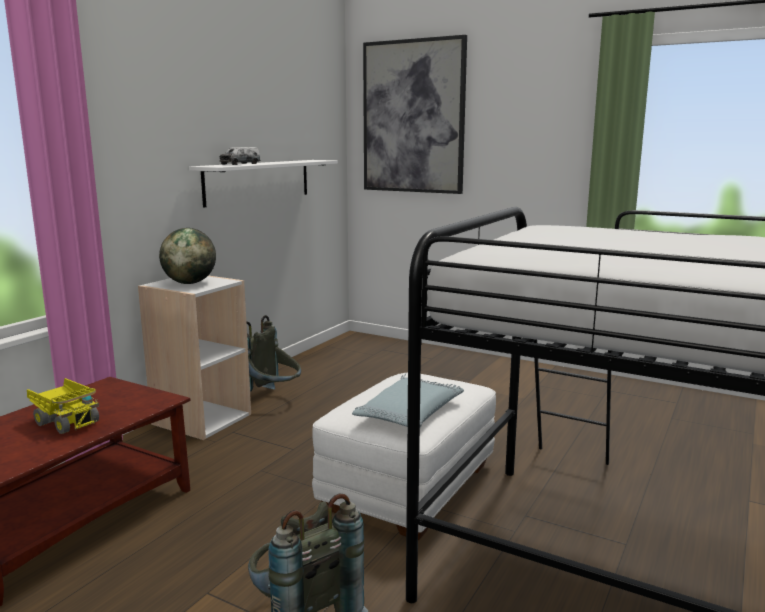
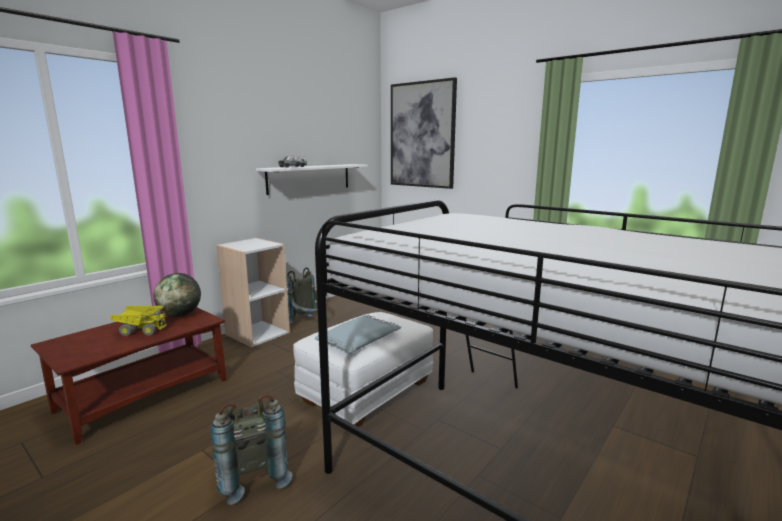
camera: 10 degrees right, 0 degrees up
toy truck [27,378,99,434] -> toy truck turned 45 degrees counterclockwise [111,305,167,336]
globe [159,228,216,284] -> globe moved to [153,273,201,317]

